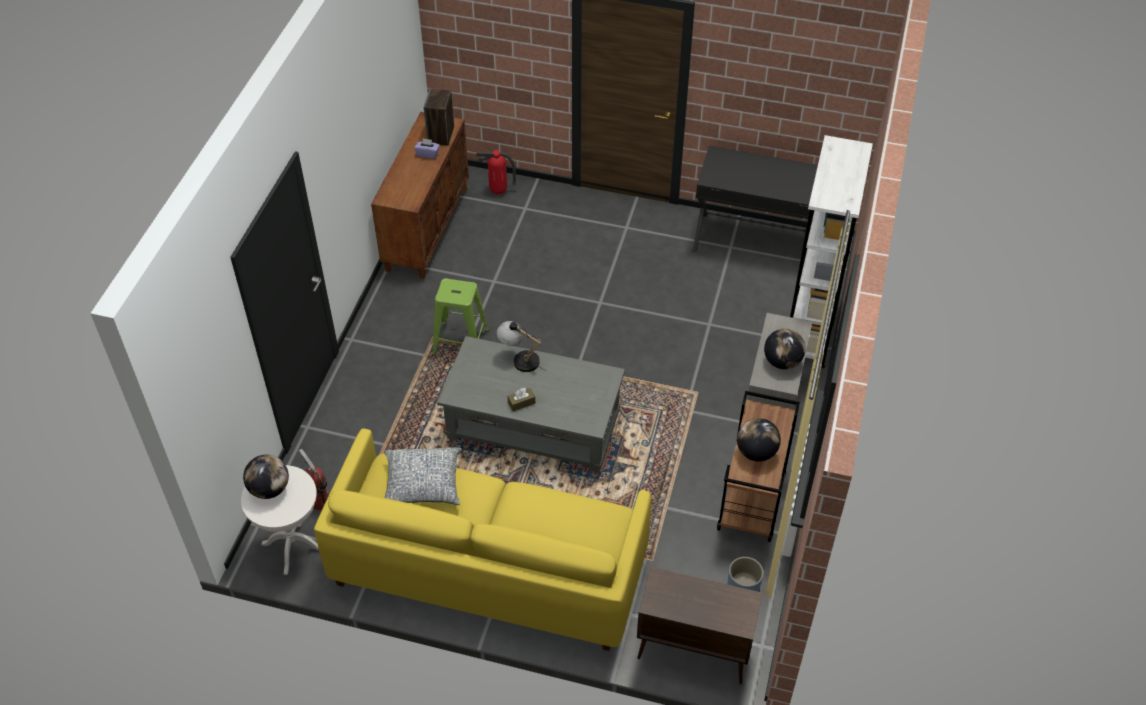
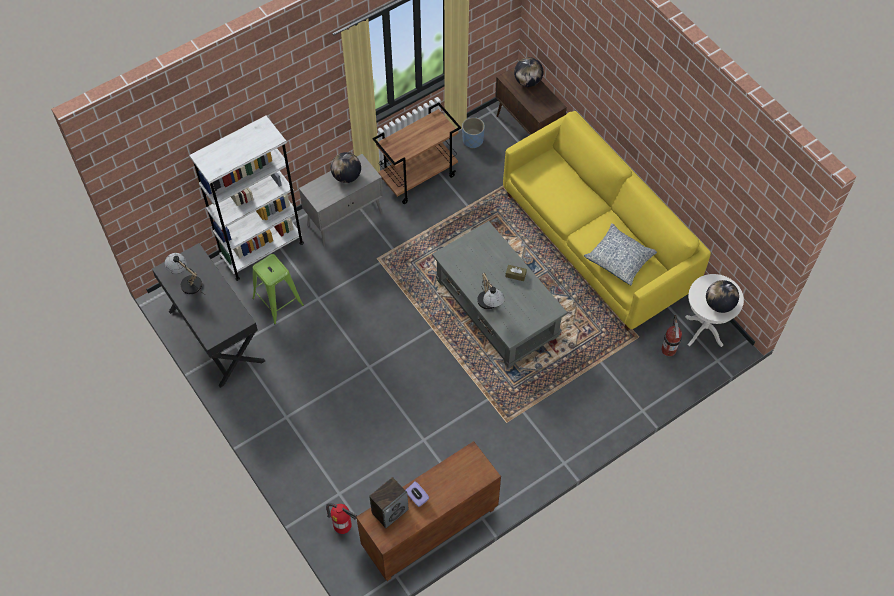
camera: 140 degrees left, 10 degrees up
green stool [432,278,489,355] -> green stool moved to [252,254,304,325]
globe [737,418,781,462] -> globe moved to [514,57,543,87]
none -> table lamp [164,253,205,295]

